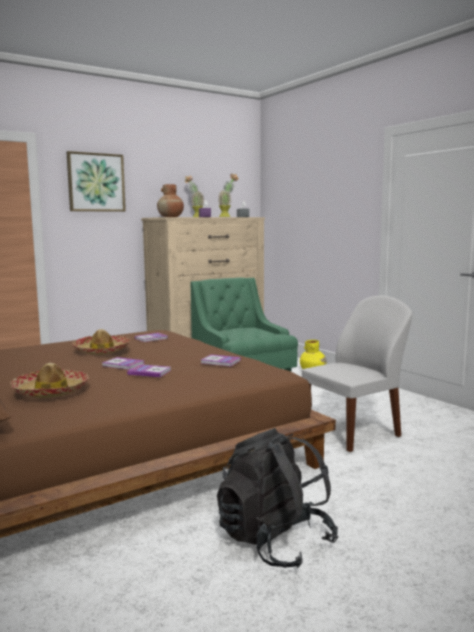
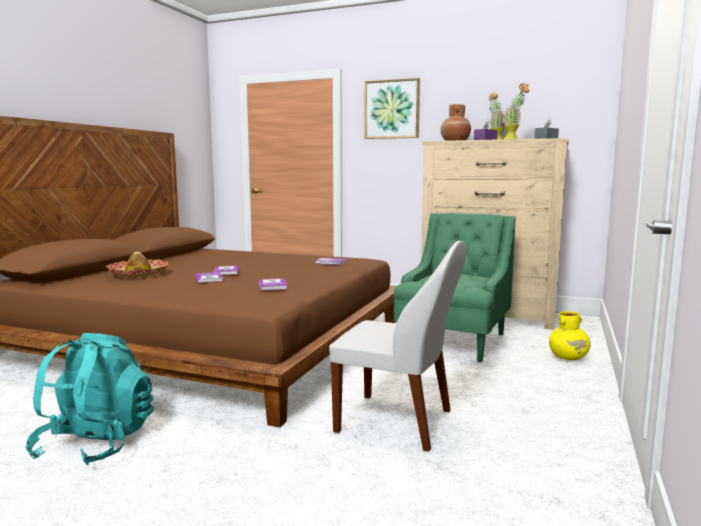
camera: 55 degrees right, 0 degrees up
hat [72,329,130,355] -> none
black backpack [217,428,338,568] -> turquoise backpack [25,333,154,465]

